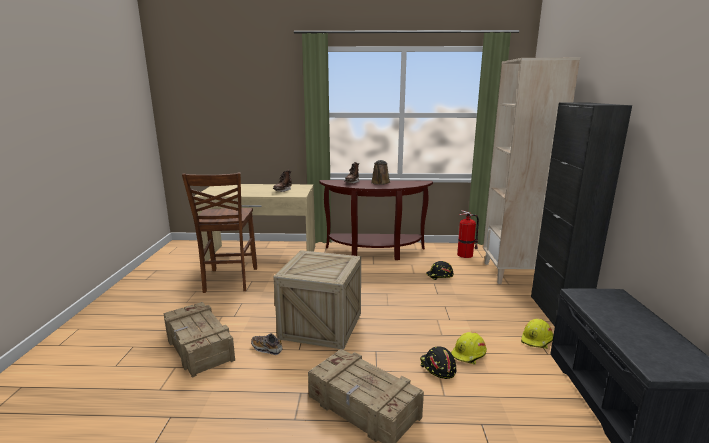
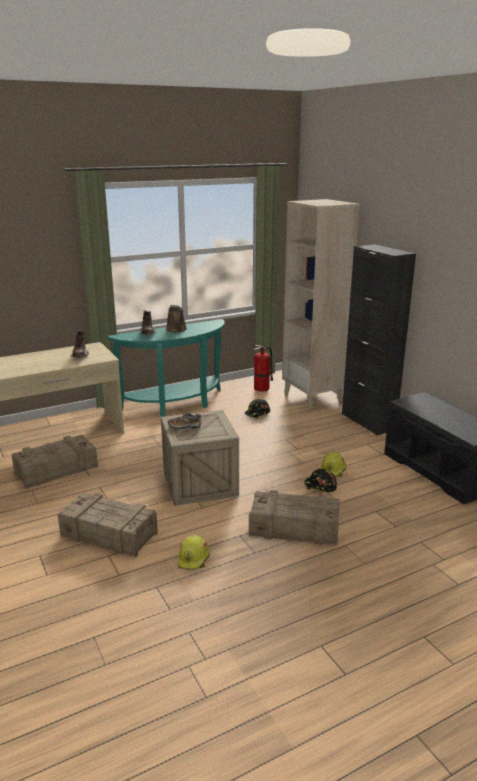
camera: 30 degrees left, 5 degrees up
brown chair [182,172,257,293] -> crate [12,435,98,489]
shoe [251,333,283,355] -> shoe moved to [168,412,202,430]
brown console table [319,180,433,260] -> turquoise console table [107,319,225,417]
yellow hard hat [521,318,553,349] -> yellow hard hat moved to [178,535,210,570]

